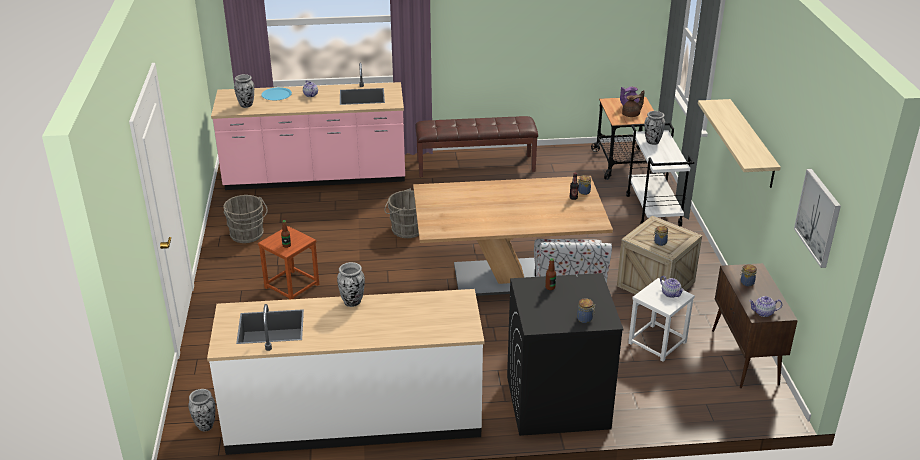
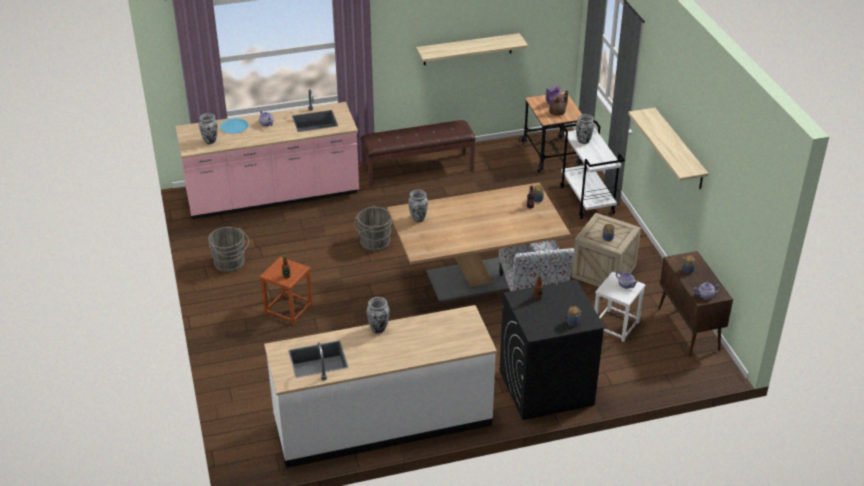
camera: 10 degrees left, 5 degrees up
vase [188,389,215,431] -> vase moved to [408,190,428,222]
picture [794,169,841,268] -> none
none -> shelf [416,33,528,65]

